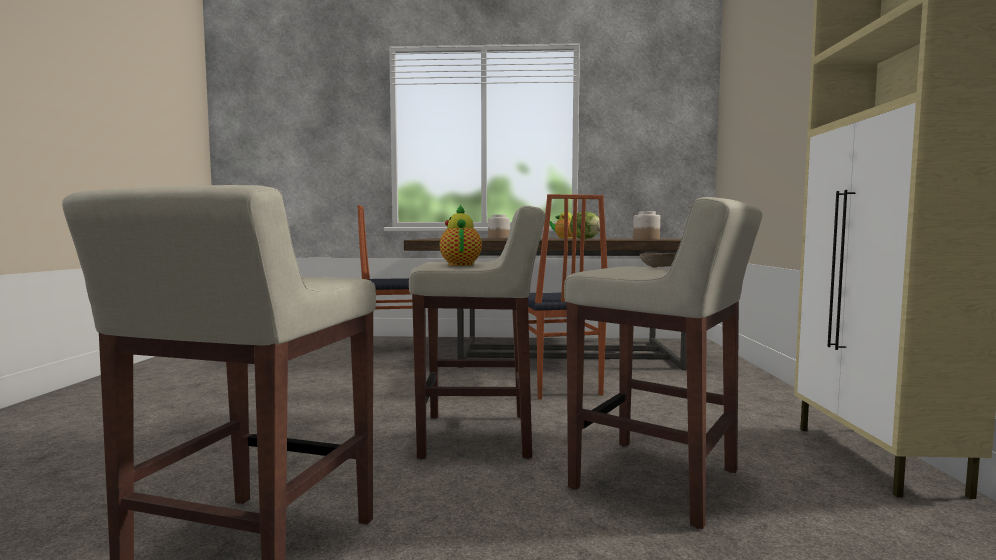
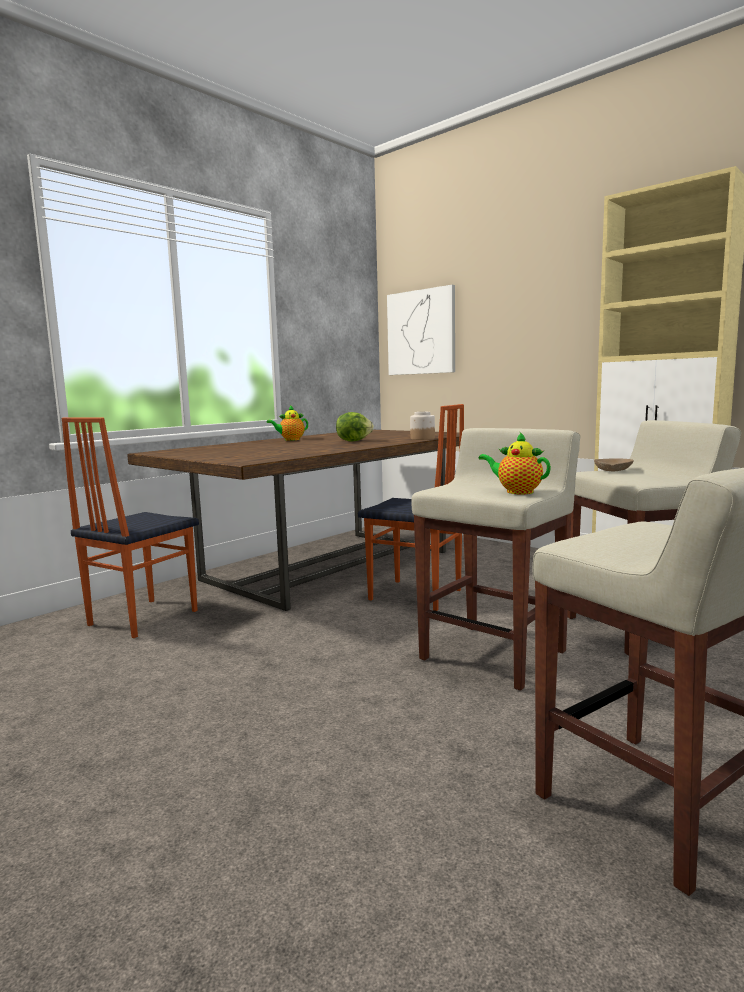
camera: 50 degrees left, 5 degrees up
jar [488,214,510,239] -> none
none -> picture [387,285,455,375]

